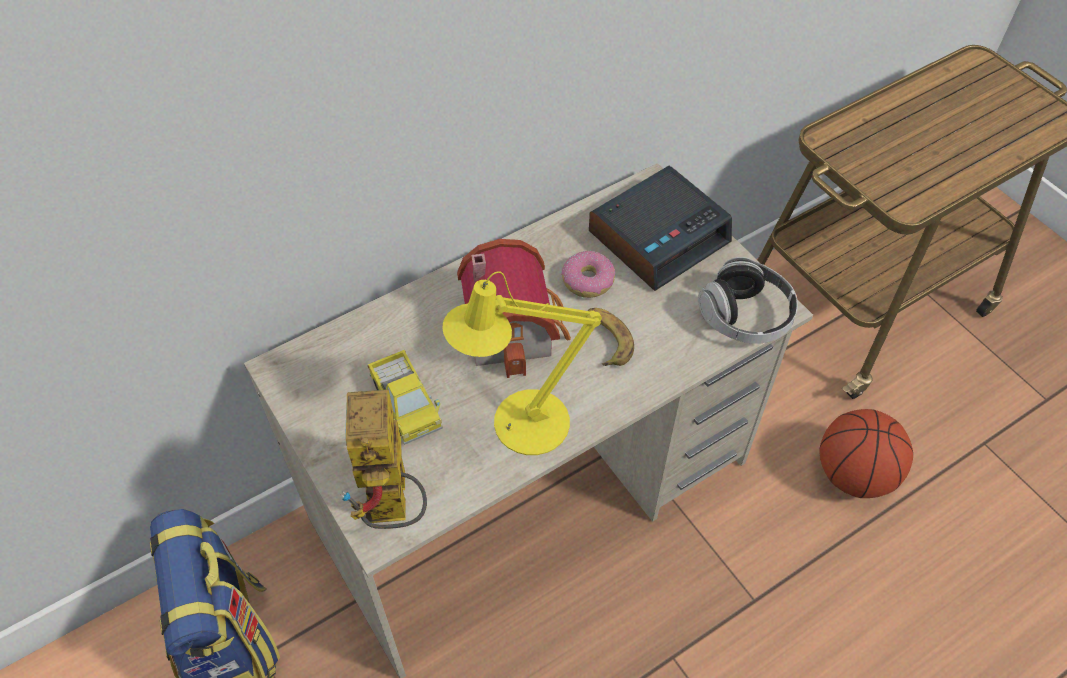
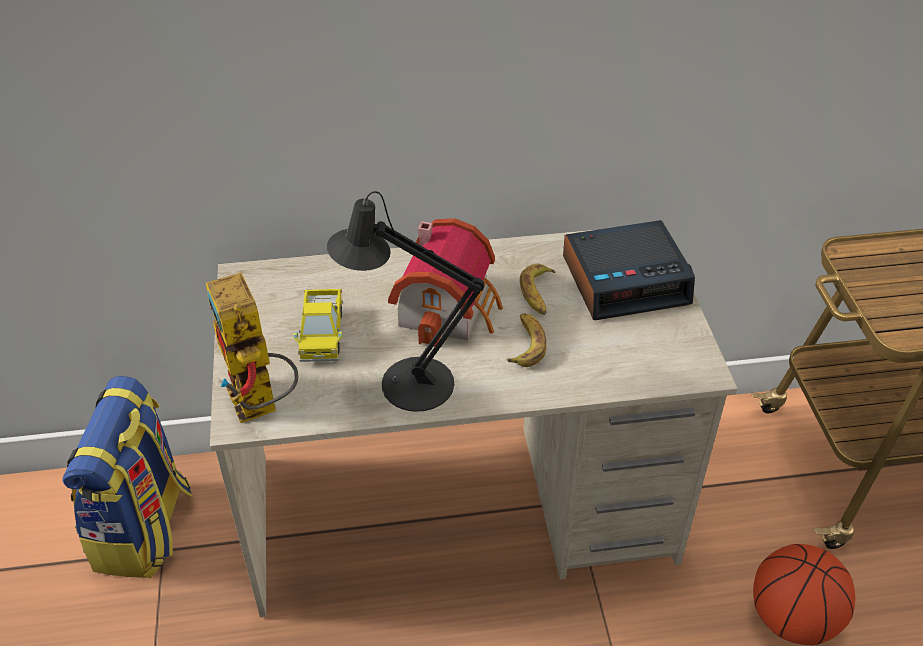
camera: 25 degrees right, 10 degrees down
toy robot [341,389,427,529] -> toy robot turned 45 degrees counterclockwise [206,273,298,423]
yellow table lamp [442,271,602,455] -> black table lamp [327,191,484,412]
donut [561,251,615,298] -> banana [520,264,556,315]
headphones [698,257,798,344] -> none

